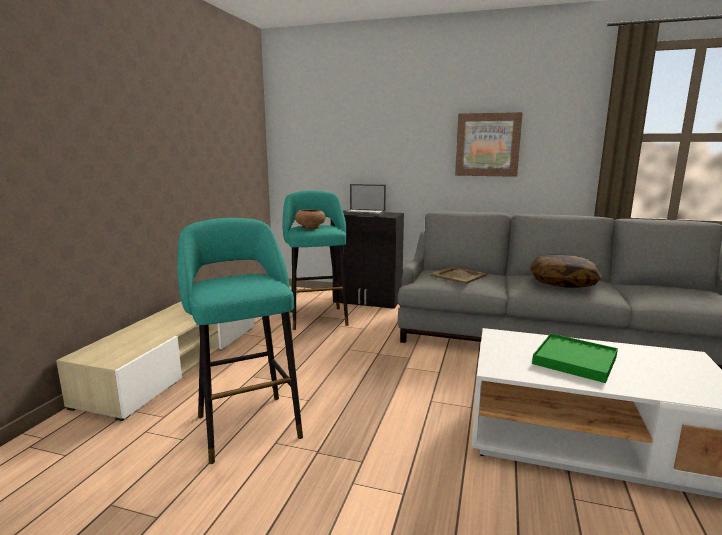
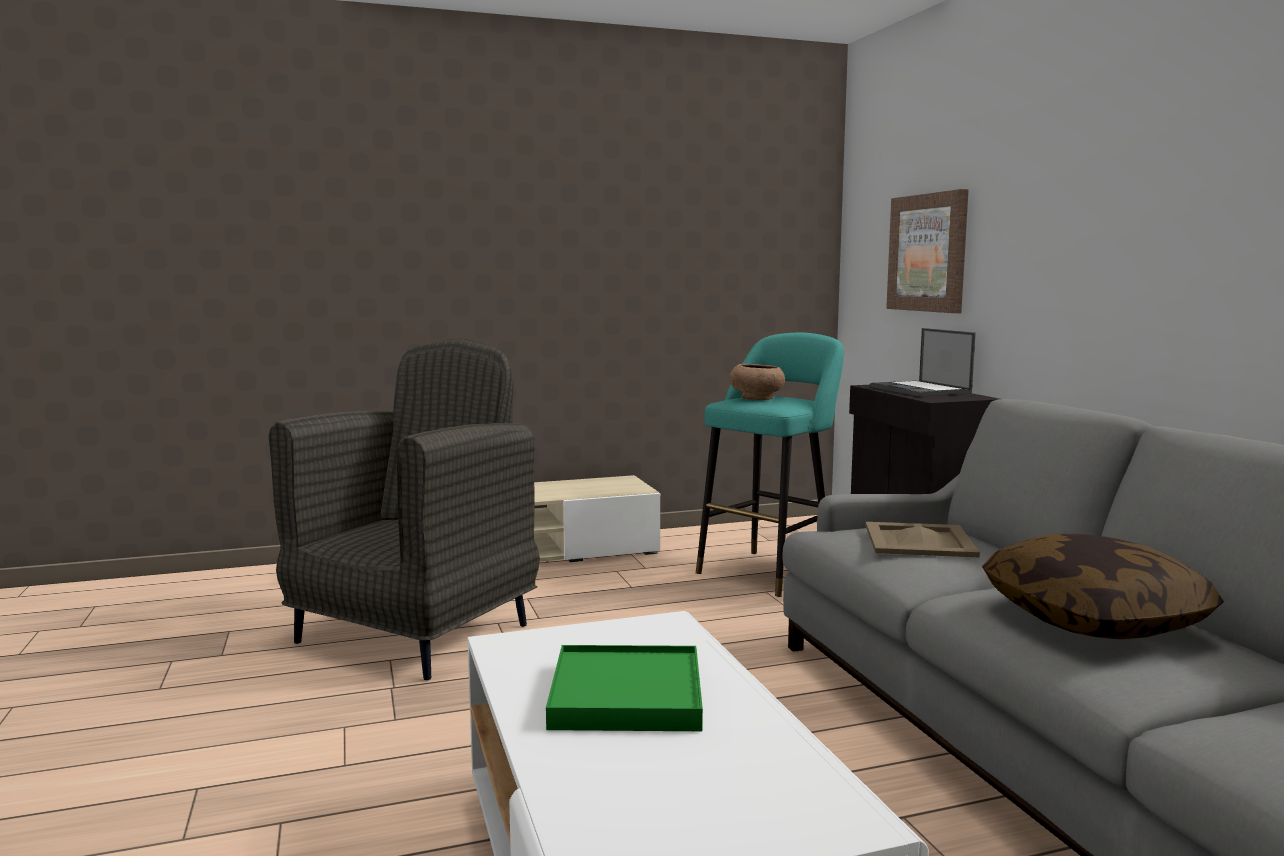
camera: 55 degrees right, 5 degrees down
turquoise stool [177,218,303,464] -> grey armchair [269,339,540,680]
picture [455,112,523,177] -> picture moved to [886,189,969,313]

